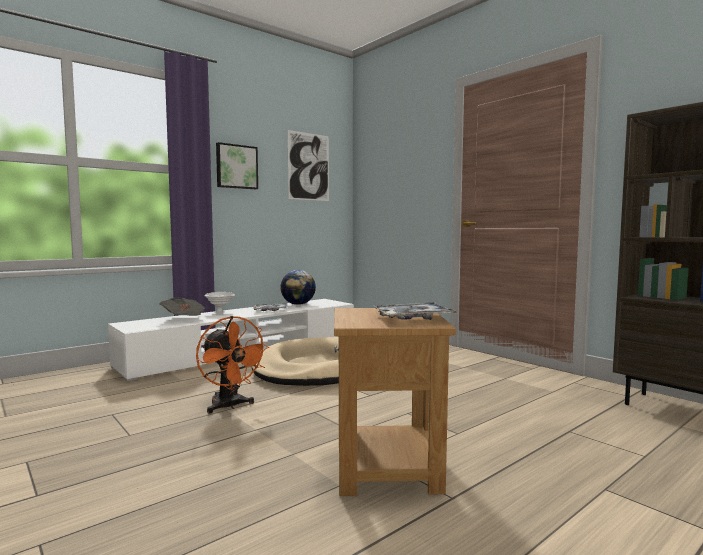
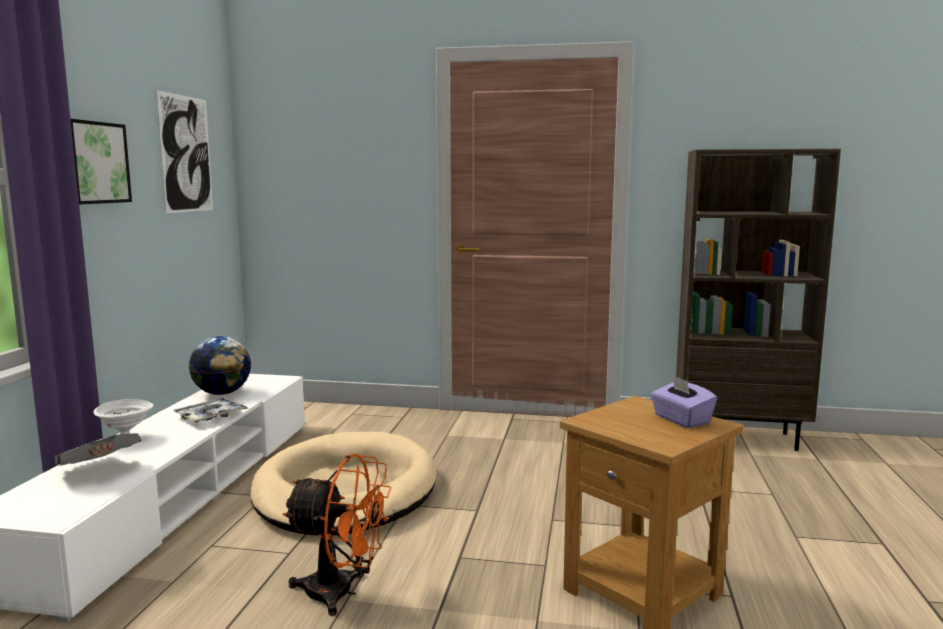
camera: 40 degrees left, 5 degrees up
tray [373,302,458,320] -> purple tissue box [650,375,717,428]

